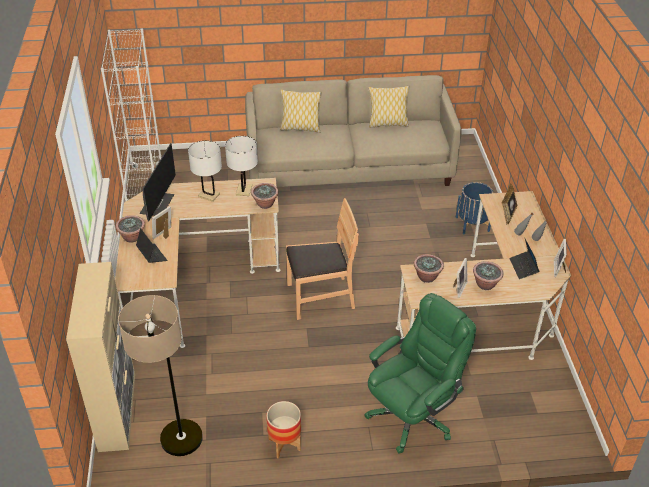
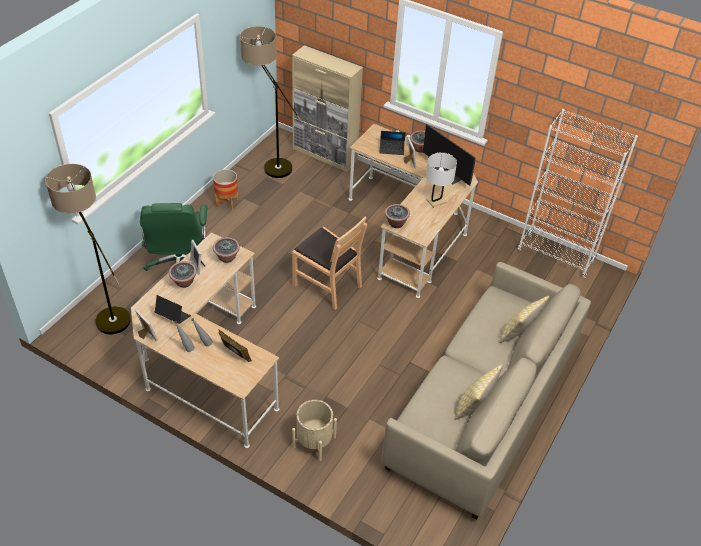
camera: 125 degrees right, 5 degrees up
white table lamp [225,136,258,196] -> none
brown chair [286,198,359,320] -> brown chair turned 75 degrees counterclockwise [292,217,367,310]
blue planter [456,182,493,234] -> beige planter [292,400,337,461]
none -> floor lamp [45,164,131,334]

